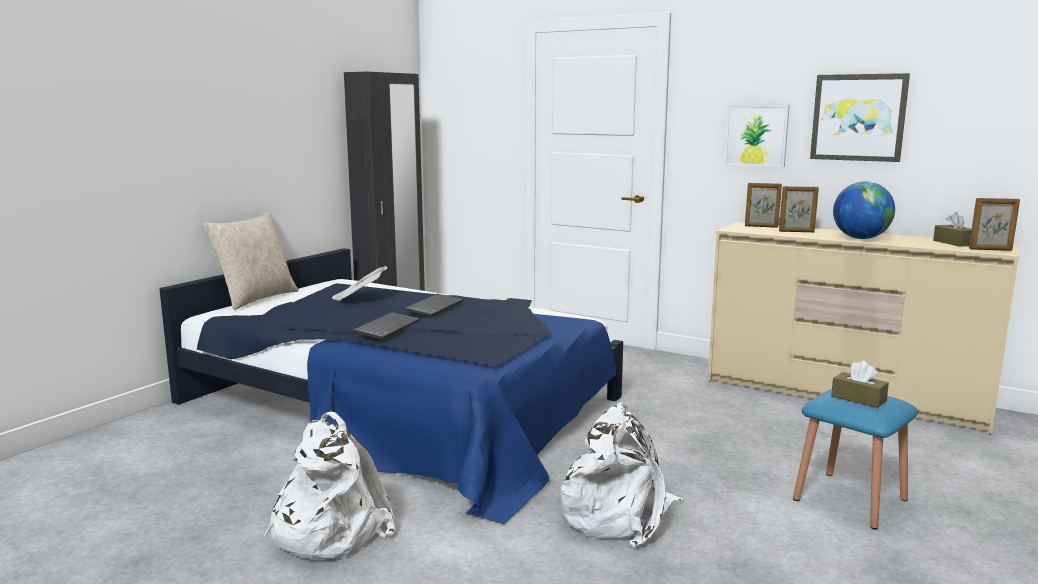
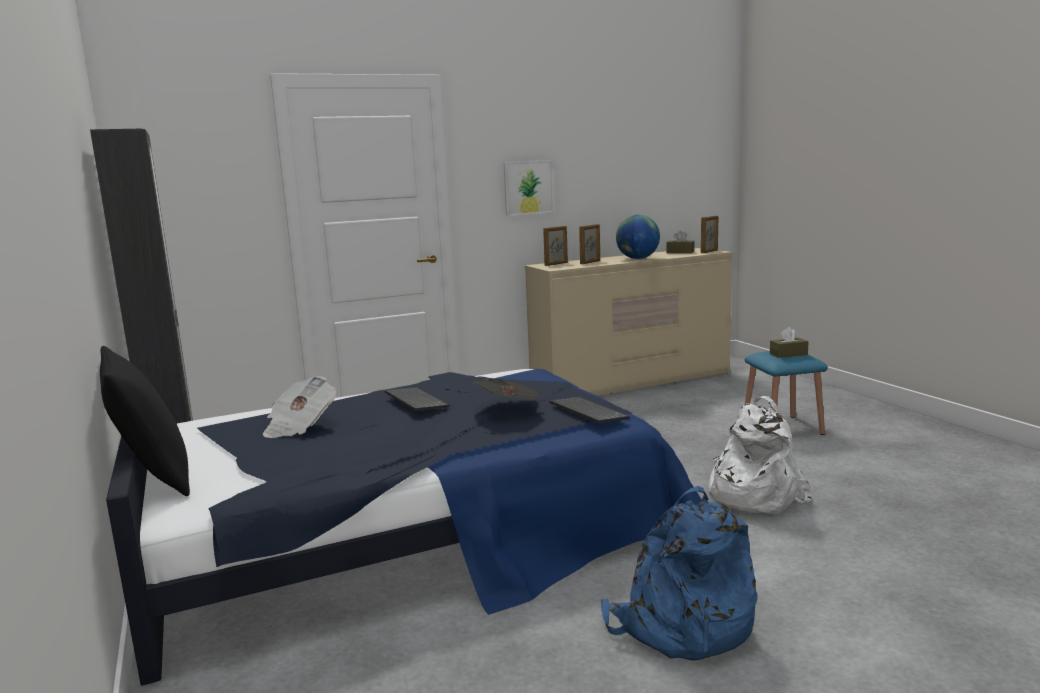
camera: 55 degrees left, 0 degrees up
beige pillow [203,212,298,310] -> black pillow [100,346,190,496]
white backpack [264,412,395,559] -> blue backpack [601,486,757,660]
keyboard [353,312,420,339] -> keyboard moved to [549,397,630,423]
picture [810,73,910,162] -> none
none -> newspaper [472,379,541,399]

